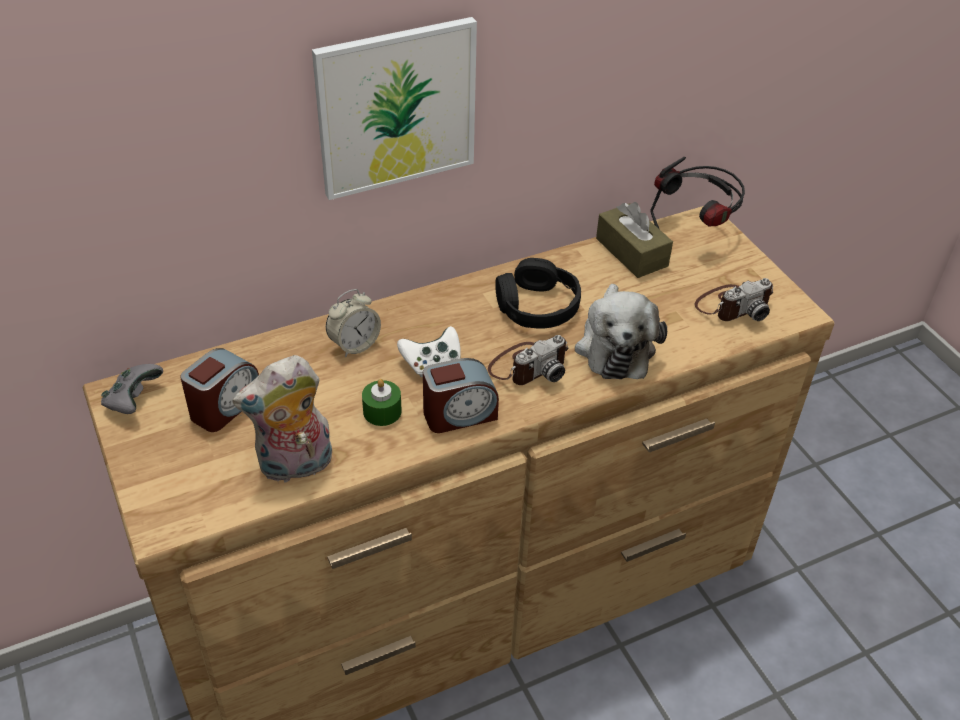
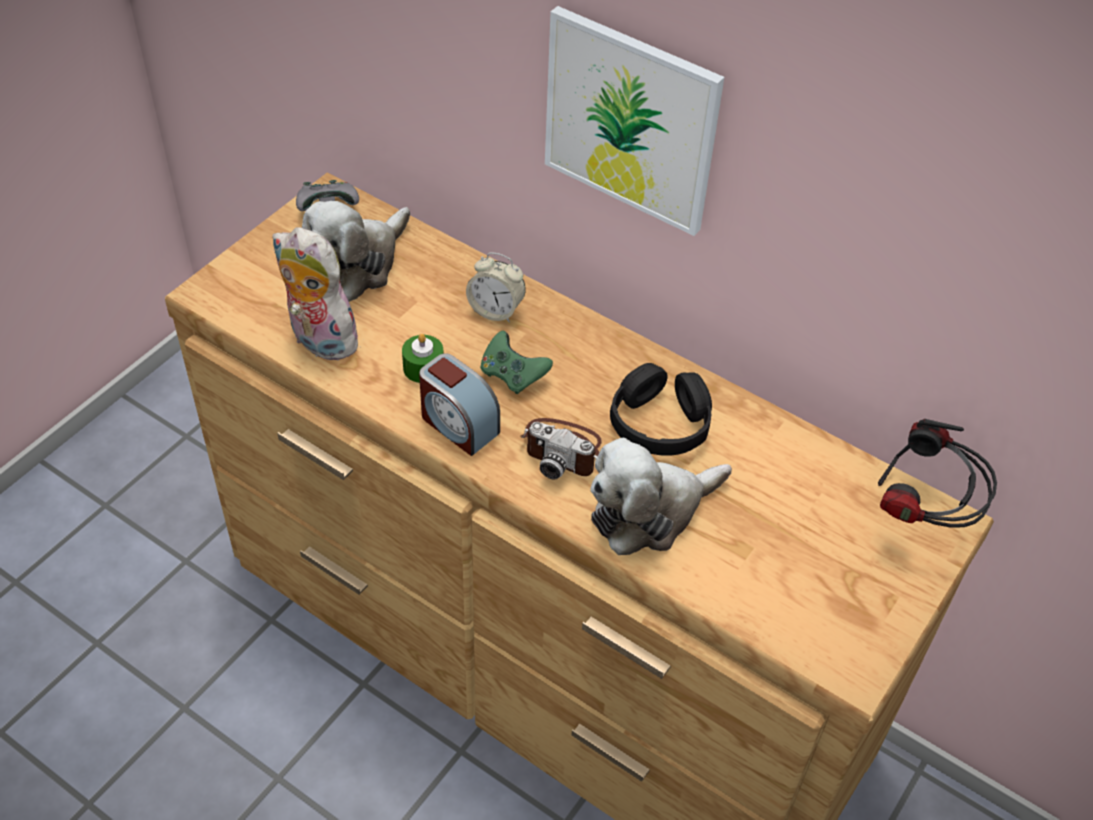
camera: 60 degrees right, 5 degrees up
alarm clock [180,348,259,432] -> plush toy [302,201,410,302]
white game controller [397,326,461,377] -> green game controller [480,331,553,394]
brown tissue box [596,202,673,278] -> none
camera [695,278,773,321] -> none

